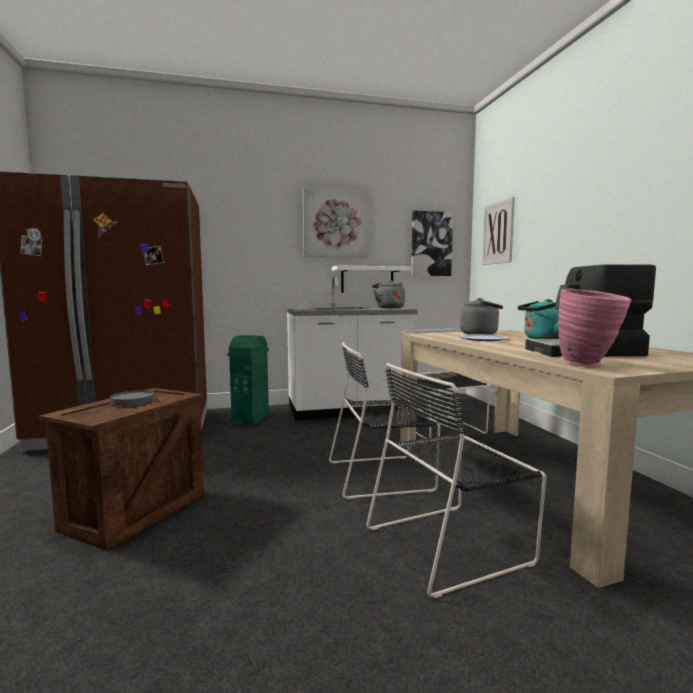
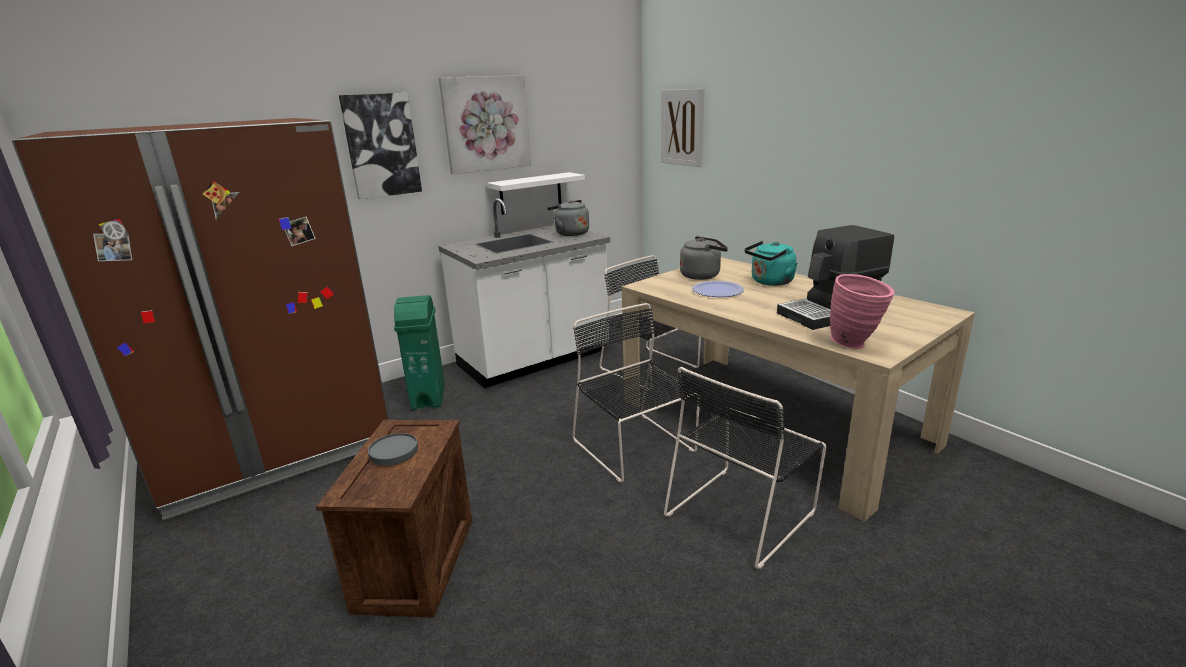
camera: 20 degrees left, 15 degrees up
black chair [329,342,440,499] -> black chair turned 90 degrees clockwise [572,303,700,483]
picture [411,211,453,276] -> picture moved to [339,93,422,199]

